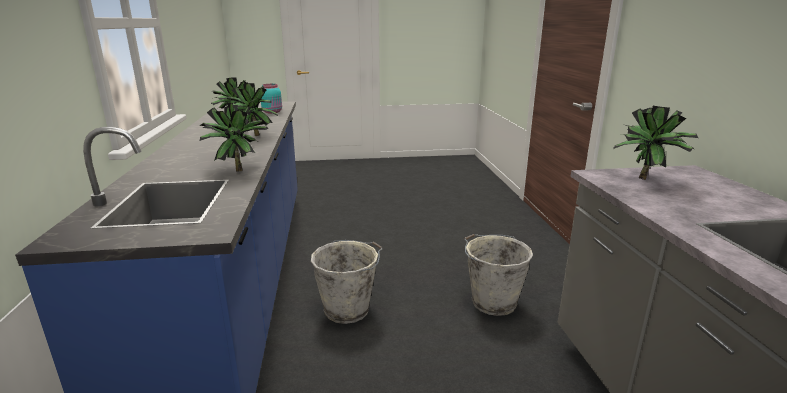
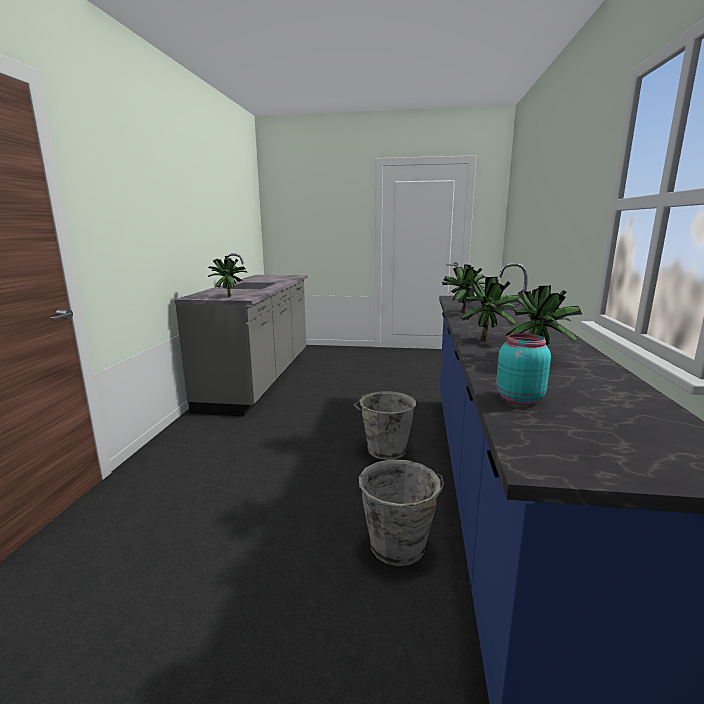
camera: 165 degrees left, 5 degrees down
grey bucket [464,234,533,316] -> grey bucket moved to [359,459,444,566]

